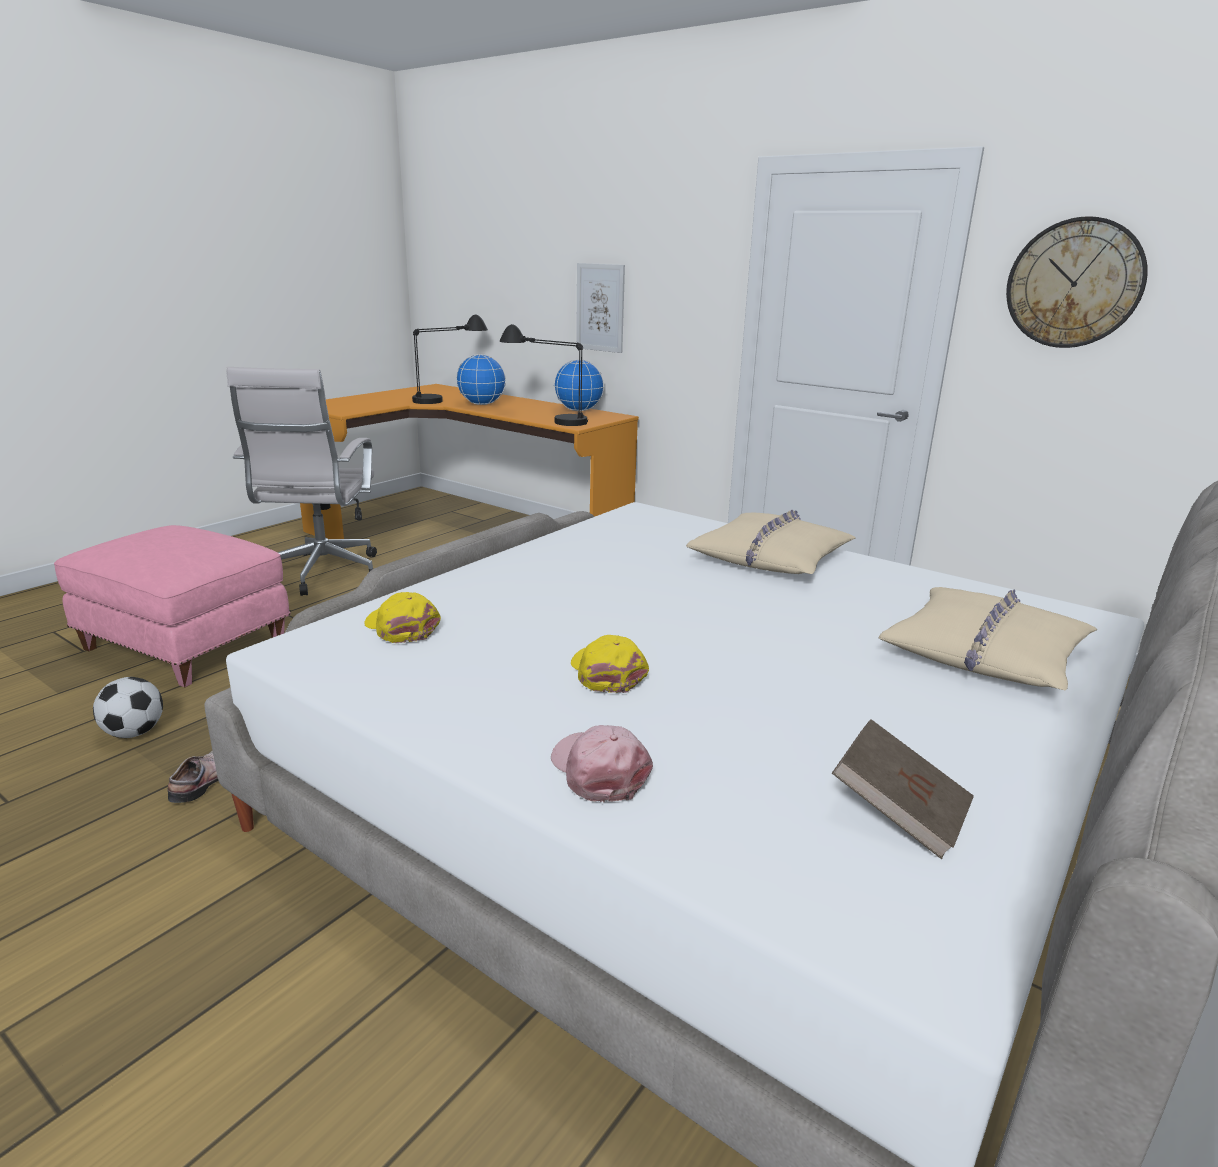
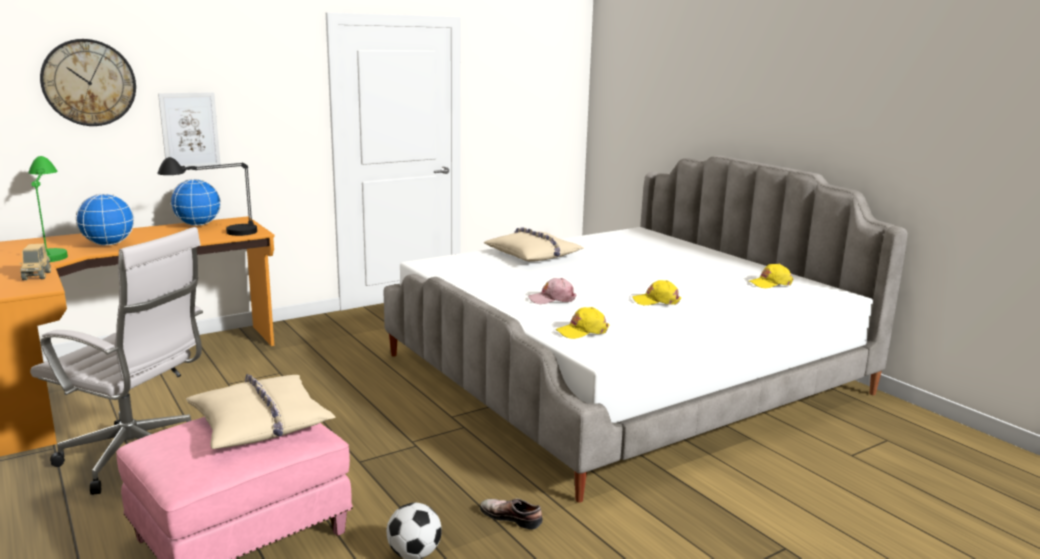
camera: 70 degrees left, 5 degrees down
black table lamp [412,314,488,404] -> green table lamp [28,156,68,262]
pink cap [551,725,653,802] -> pink cap moved to [528,278,577,304]
brown book [832,719,974,859] -> yellow cap [749,264,793,288]
beige pillow [878,587,1097,690] -> beige pillow moved to [186,374,335,449]
wall clock [1006,216,1148,348] -> wall clock moved to [40,39,136,126]
none -> toy truck [20,244,51,280]

